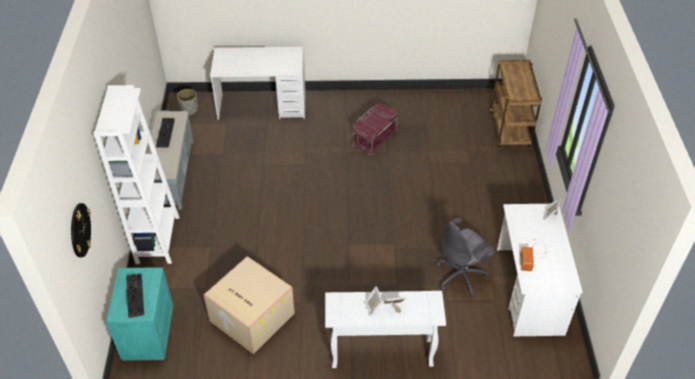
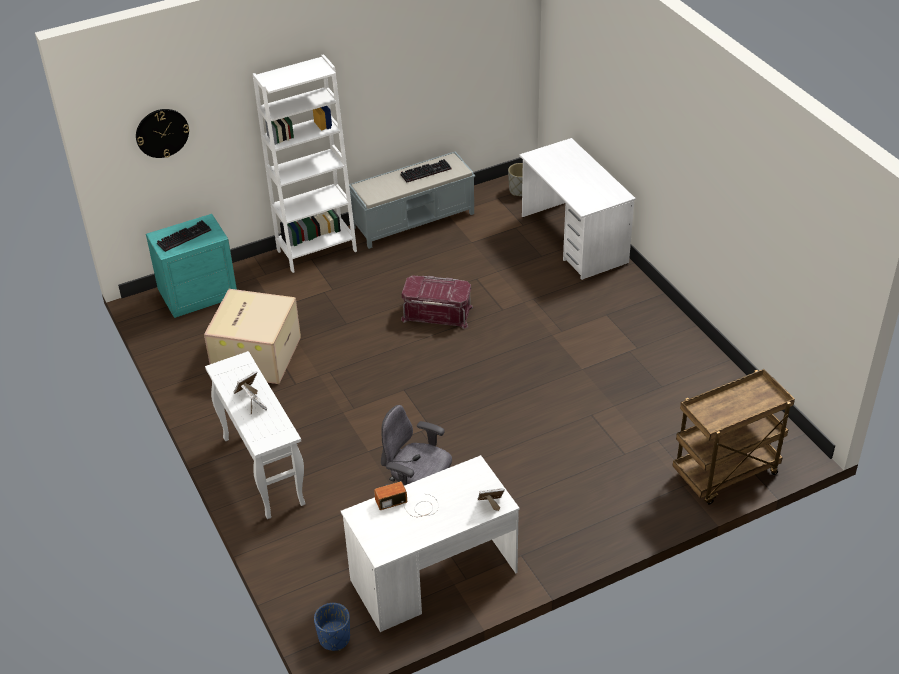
camera: 65 degrees right, 5 degrees down
red storage box [351,104,398,155] -> red storage box moved to [401,275,473,329]
none -> blue planter [314,603,350,651]

